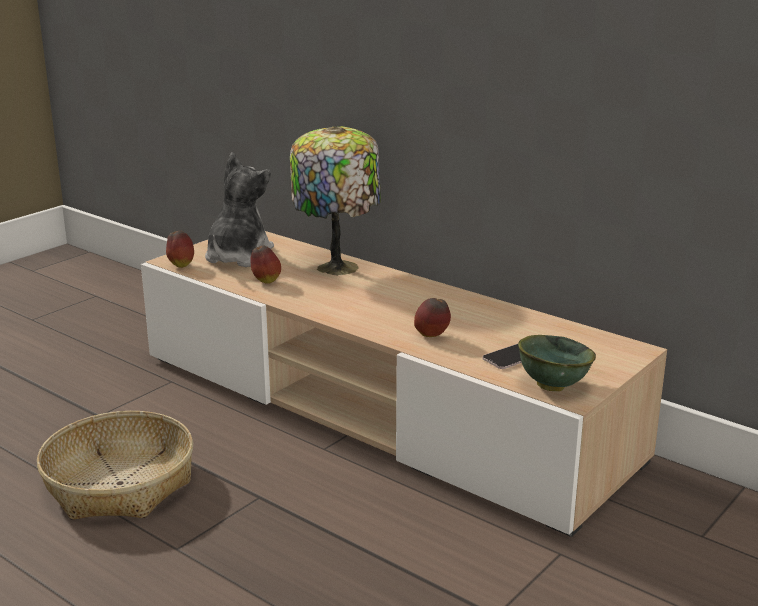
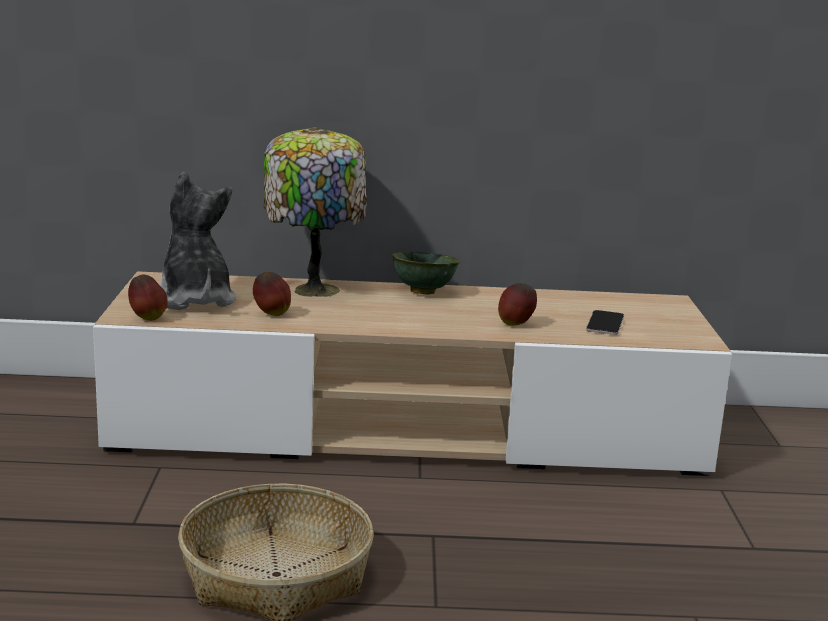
camera: 40 degrees left, 5 degrees down
green bowl [518,335,596,391] -> green bowl moved to [392,251,459,294]

